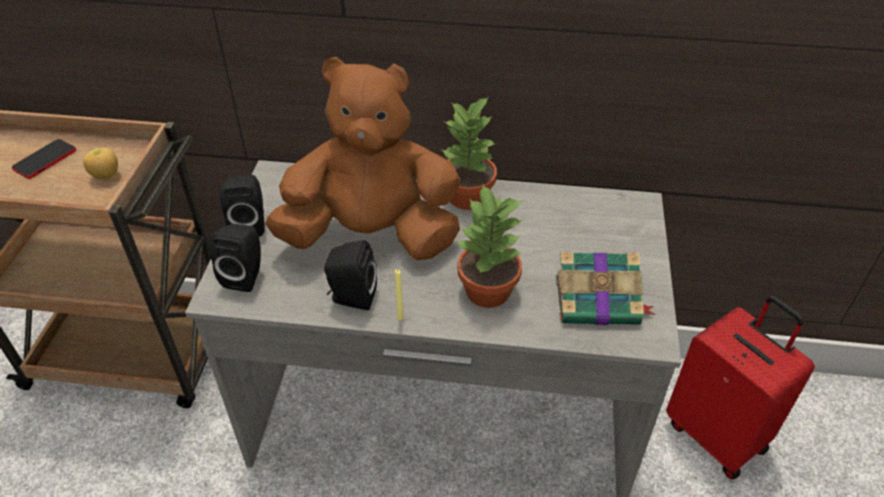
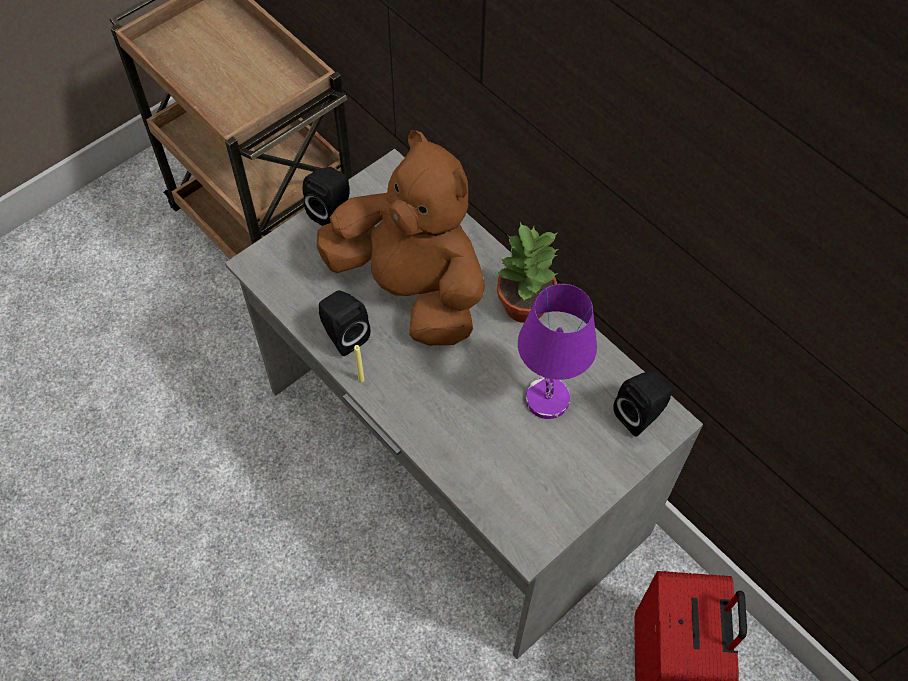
camera: 40 degrees right, 15 degrees up
phone [12,139,76,179] -> none
apple [83,148,118,179] -> none
black speaker [209,224,261,292] -> black speaker moved to [613,371,672,436]
potted plant [456,184,522,308] -> none
book [556,252,655,325] -> none
none -> purple table lamp [518,284,597,419]

